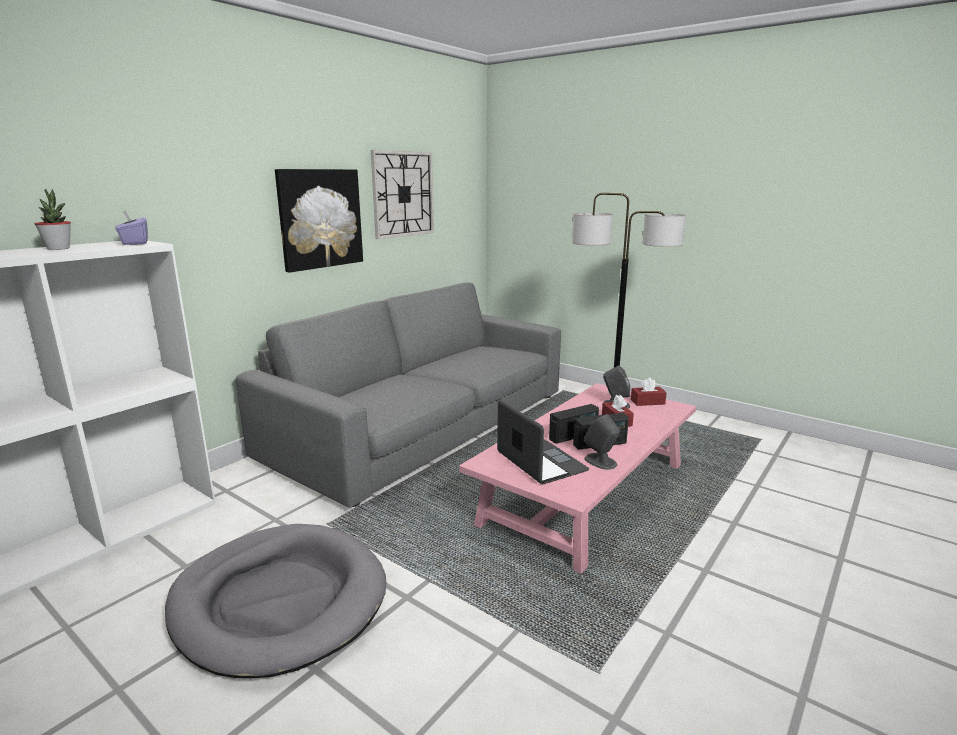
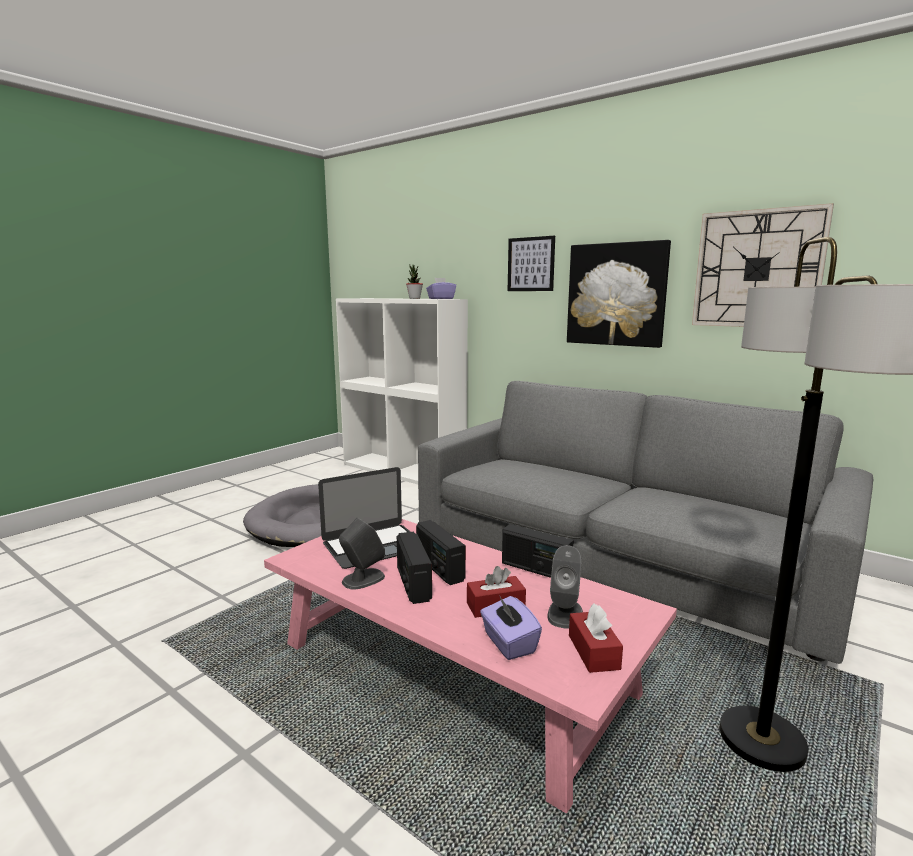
camera: 90 degrees right, 5 degrees down
none -> purple tissue box [480,596,542,660]
none -> radio [502,524,574,578]
none -> picture [508,236,555,291]

